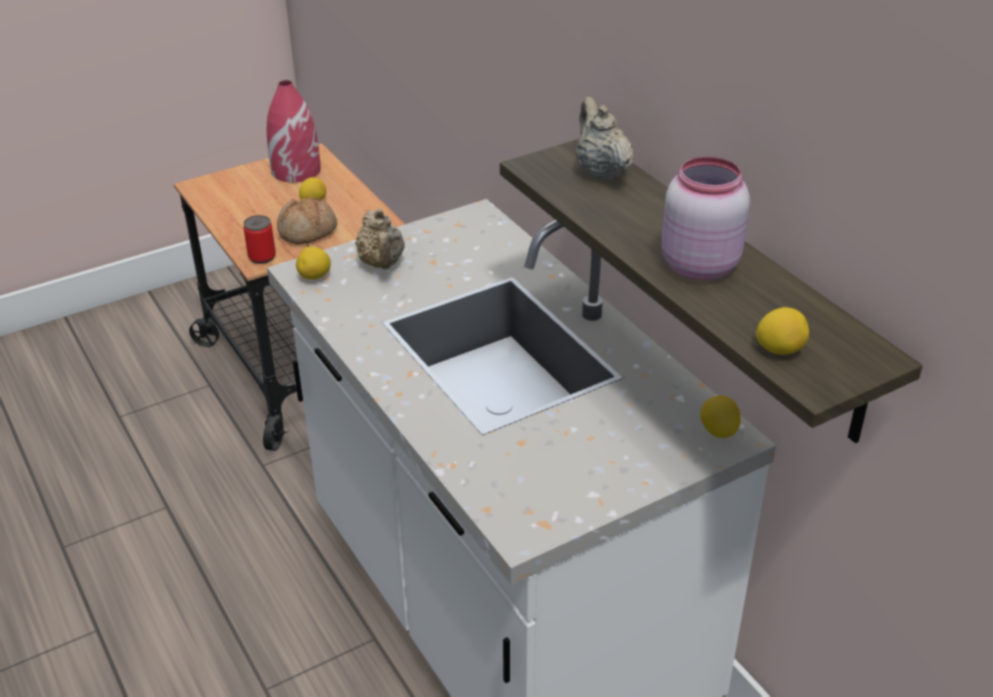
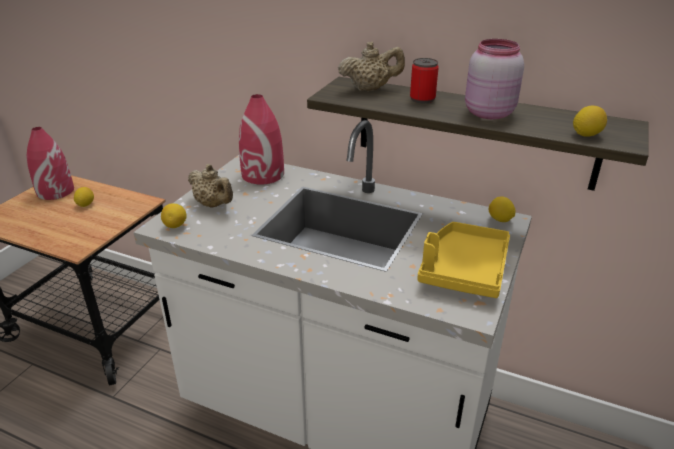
camera: 35 degrees left, 5 degrees down
can [243,215,276,264] -> can moved to [410,58,439,103]
bread [277,197,338,245] -> none
beige teapot [576,97,634,180] -> beige teapot turned 135 degrees clockwise [338,41,405,91]
none -> red vase [239,94,284,184]
none -> yellow tray [417,222,510,298]

